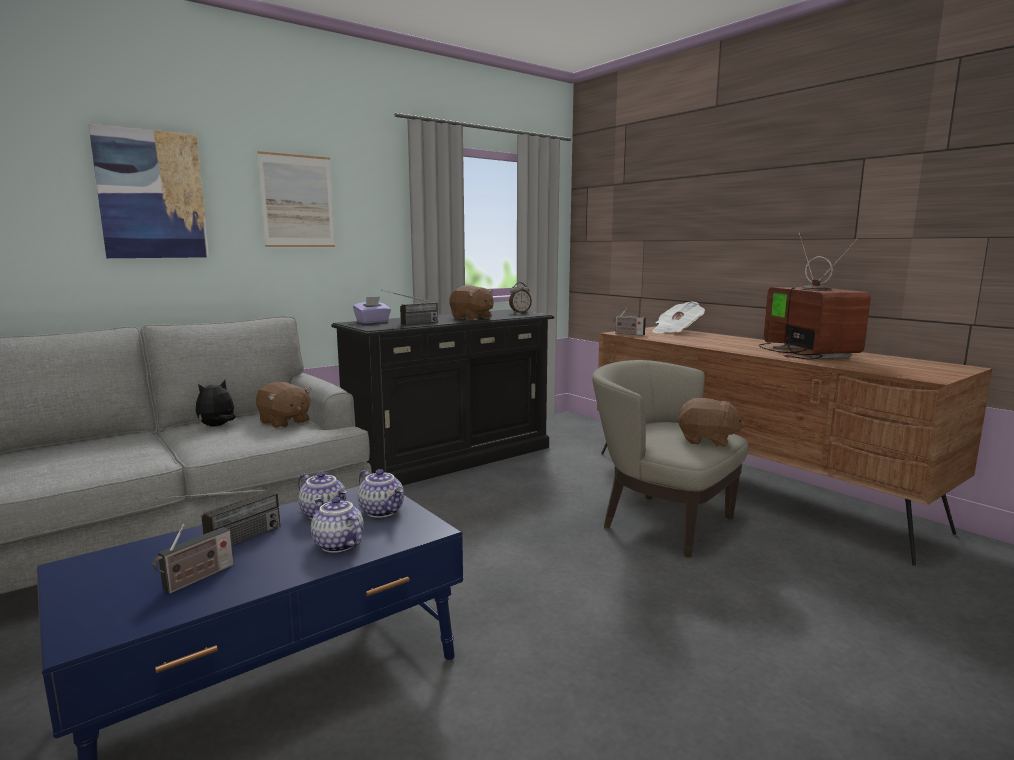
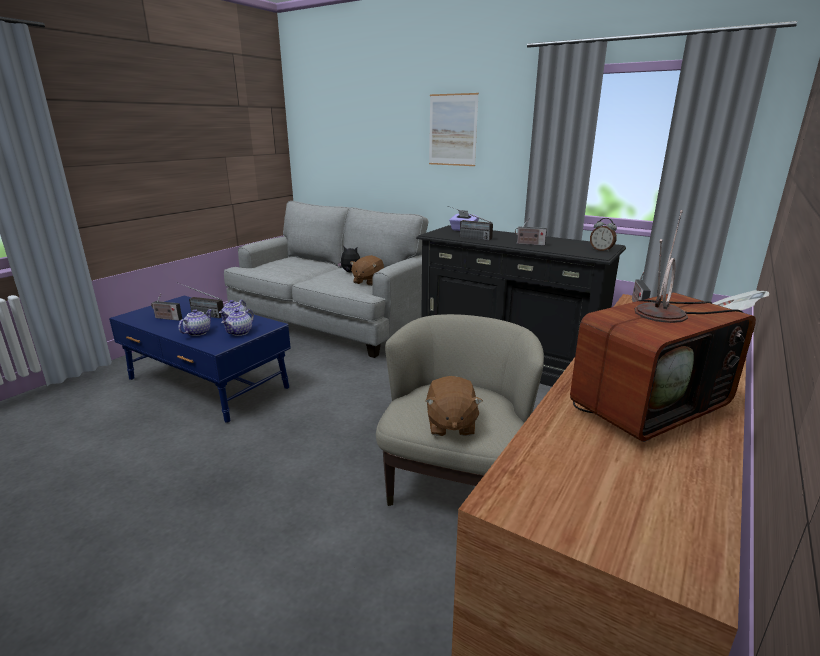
camera: 70 degrees right, 10 degrees up
picture [89,124,209,258] -> none
brown plush toy [449,285,494,320] -> radio [515,218,547,246]

